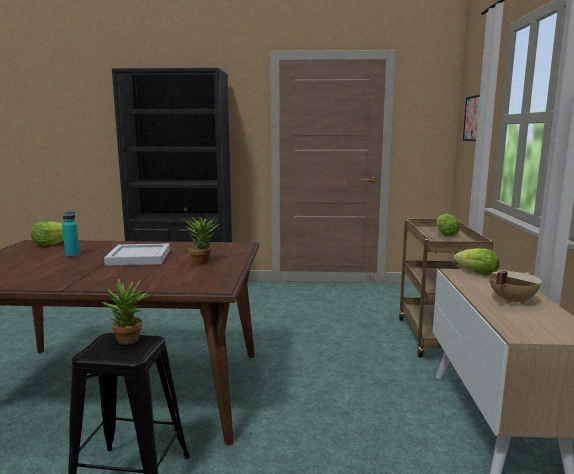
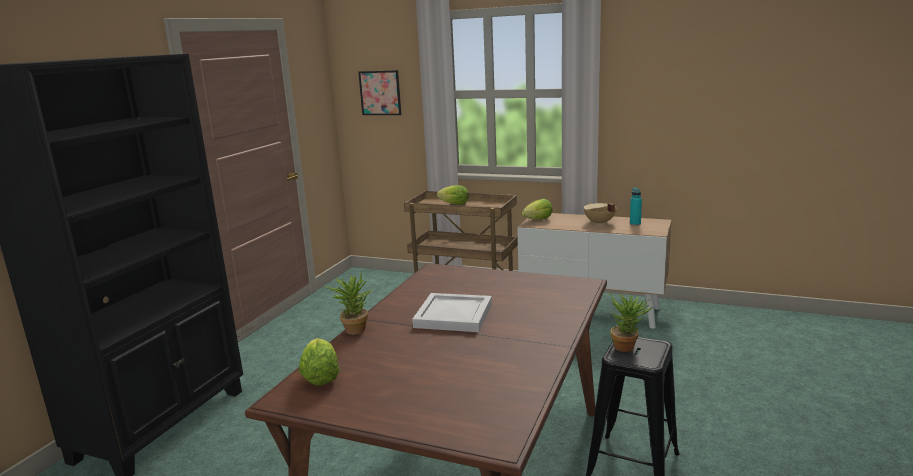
camera: 70 degrees left, 5 degrees up
turquoise bottle [62,211,80,257] -> turquoise bottle moved to [630,188,642,226]
potted plant [183,217,219,265] -> potted plant moved to [325,273,372,335]

